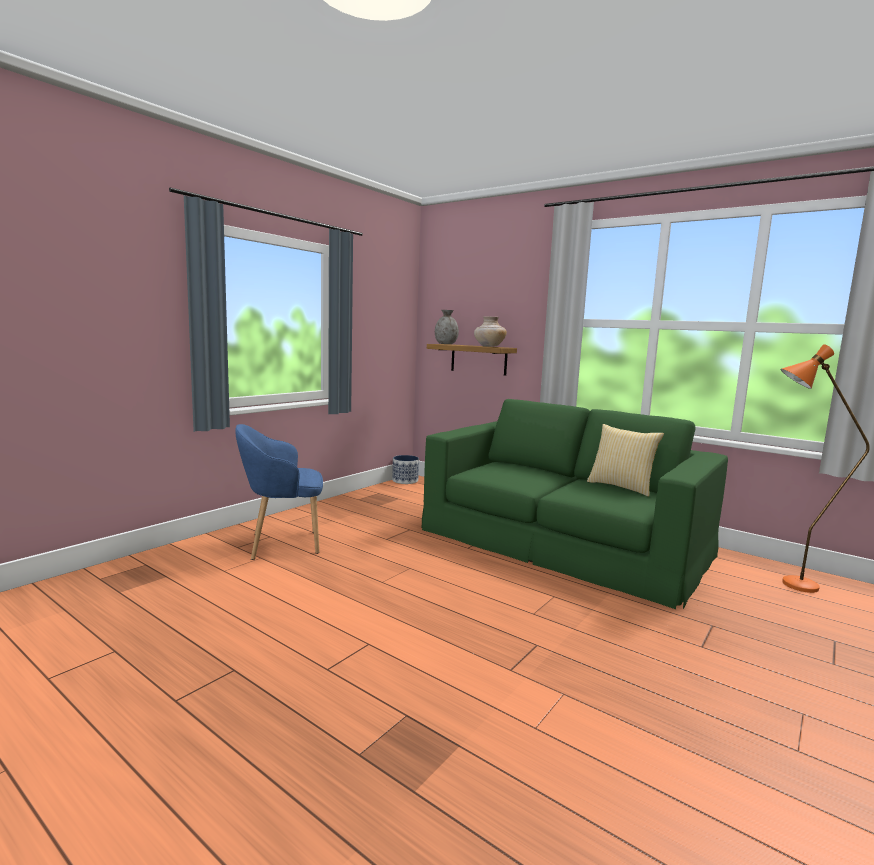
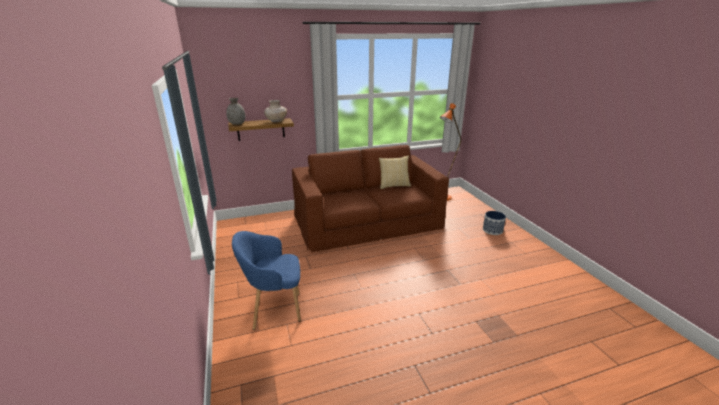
camera: 55 degrees left, 15 degrees up
blue armchair [235,424,323,560] -> blue armchair turned 60 degrees clockwise [232,231,301,330]
planter [392,455,419,484] -> planter moved to [483,211,506,235]
green sofa [421,399,728,609] -> brown sofa [292,145,449,252]

